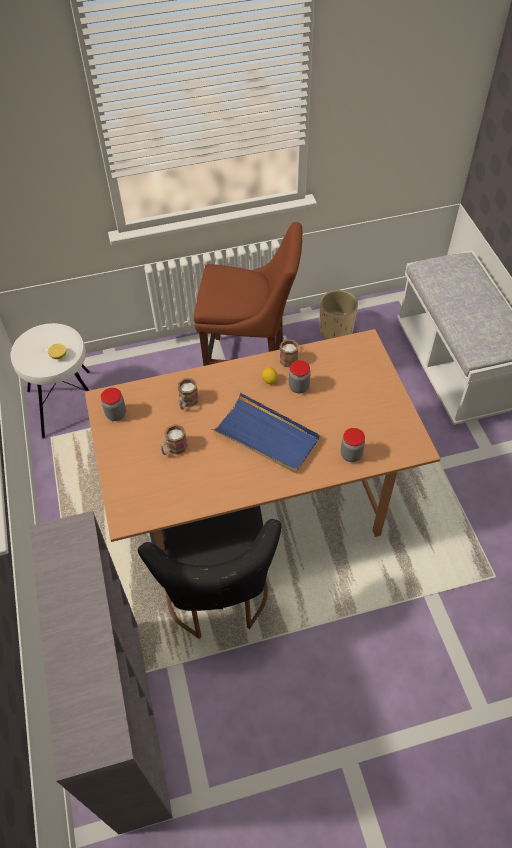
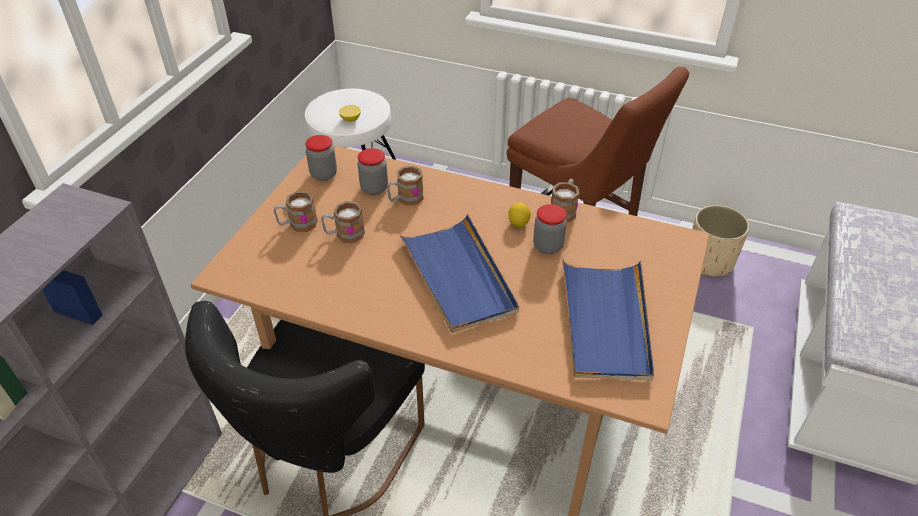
camera: 35 degrees right, 10 degrees down
jar [341,428,365,462] -> jar moved to [357,148,388,195]
none -> mug [274,191,318,232]
none -> blue tray [562,258,654,380]

